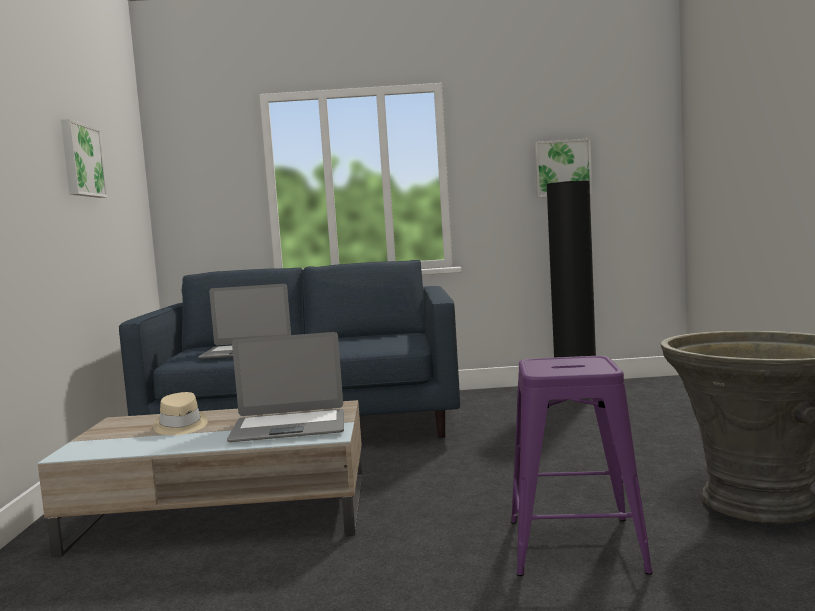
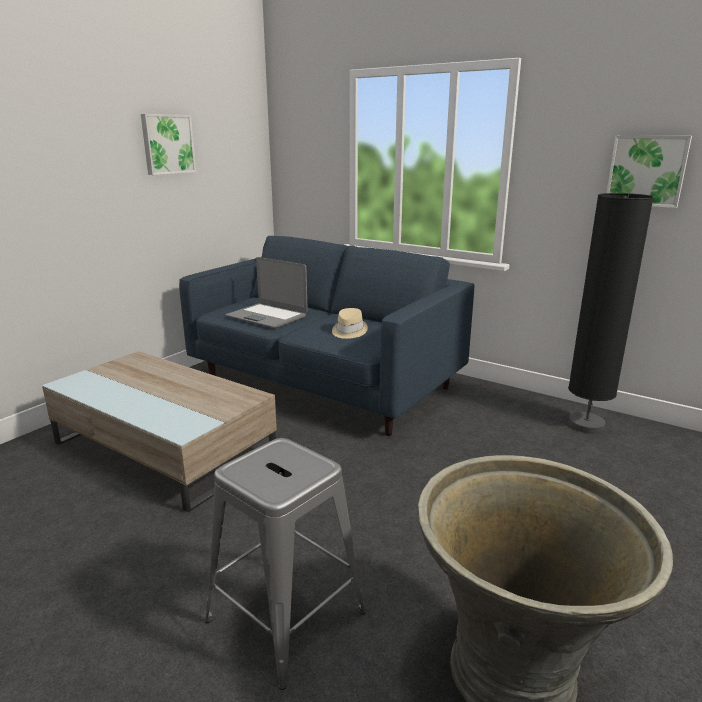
camera: 35 degrees right, 15 degrees up
beige hat [153,392,208,435] -> beige hat moved to [332,308,368,339]
laptop [227,332,344,442] -> none
purple stool [511,356,653,576] -> grey stool [205,438,366,690]

